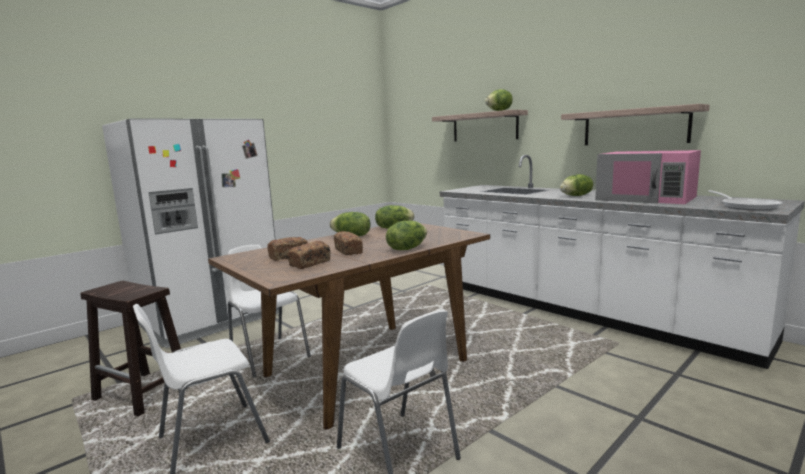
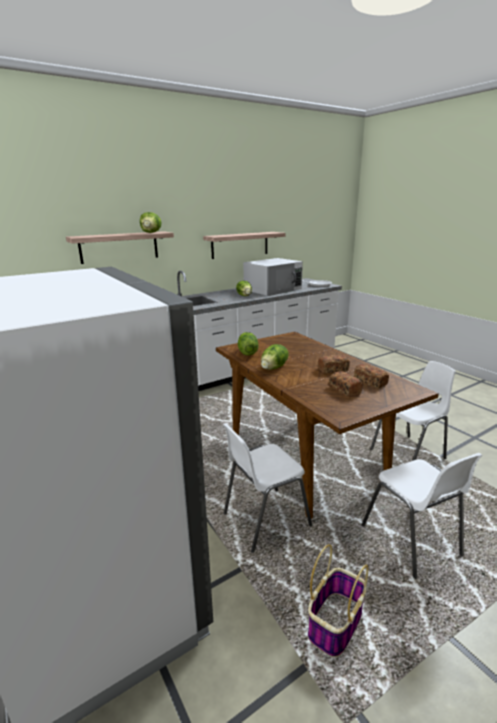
camera: 80 degrees left, 10 degrees up
brown stool [80,281,189,417] -> basket [308,544,368,657]
lettuce [386,221,427,250] -> none
pink microwave [595,150,701,204] -> white microwave [243,258,303,296]

